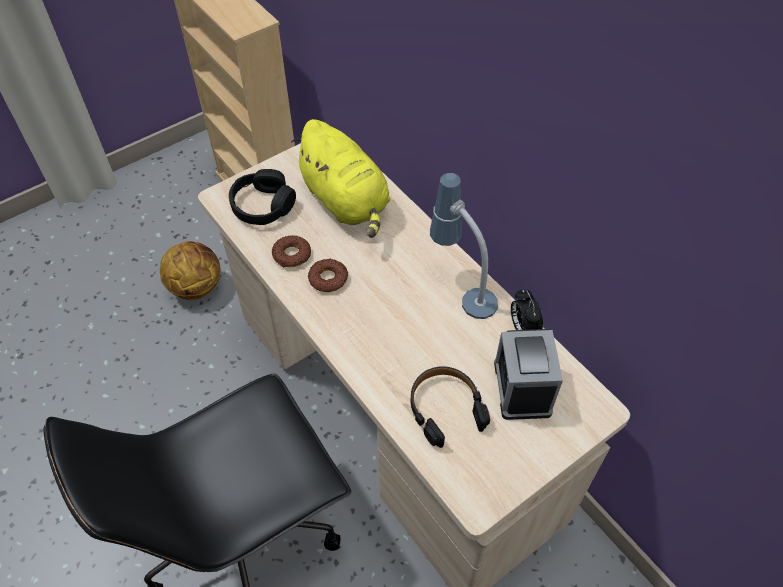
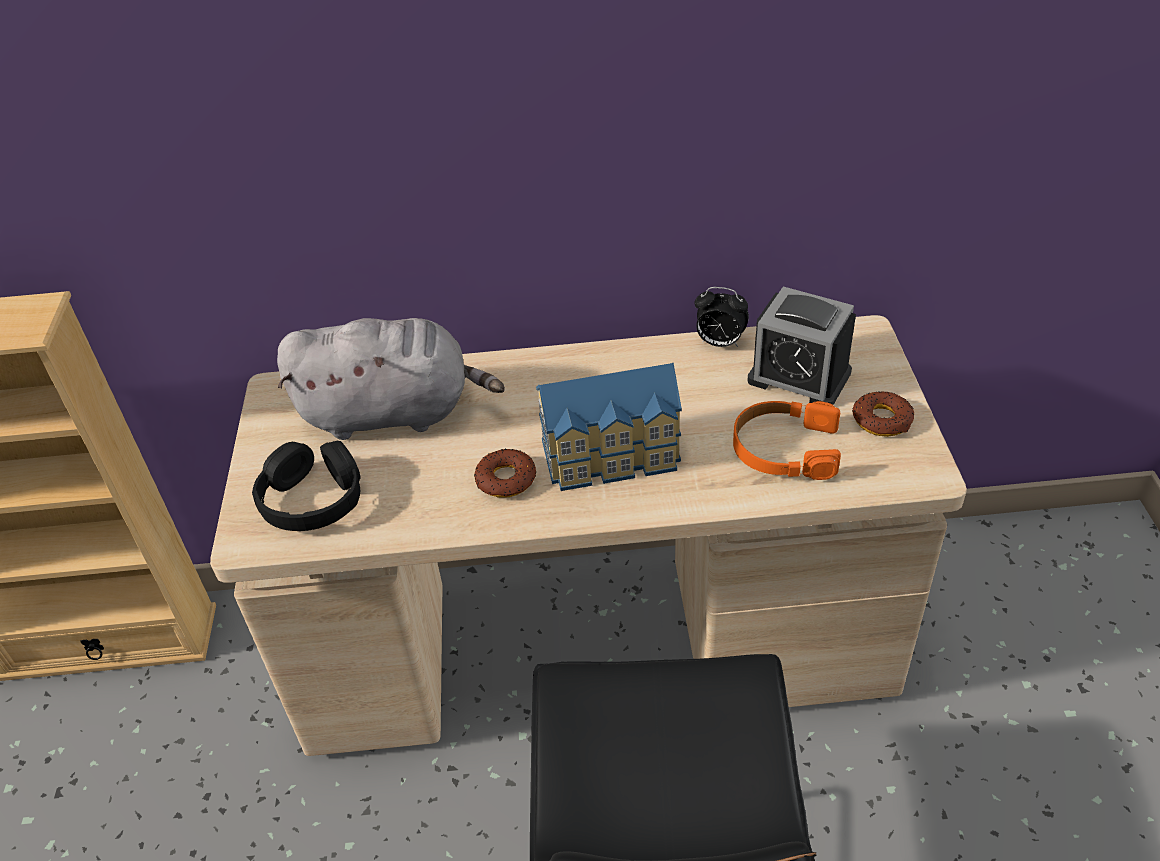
camera: 55 degrees left, 10 degrees down
basketball [160,241,221,300] -> none
donut [272,235,311,268] -> donut moved to [852,391,914,437]
yellow plush toy [291,119,390,238] -> grey plush toy [277,318,505,440]
black headphones [411,366,490,448] -> orange headphones [733,401,841,480]
table lamp [430,173,498,319] -> none
none -> toy house [536,363,682,491]

